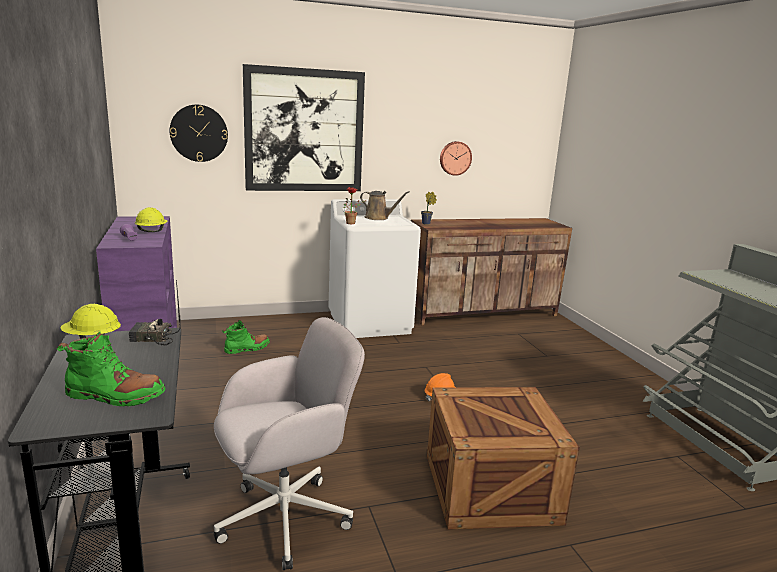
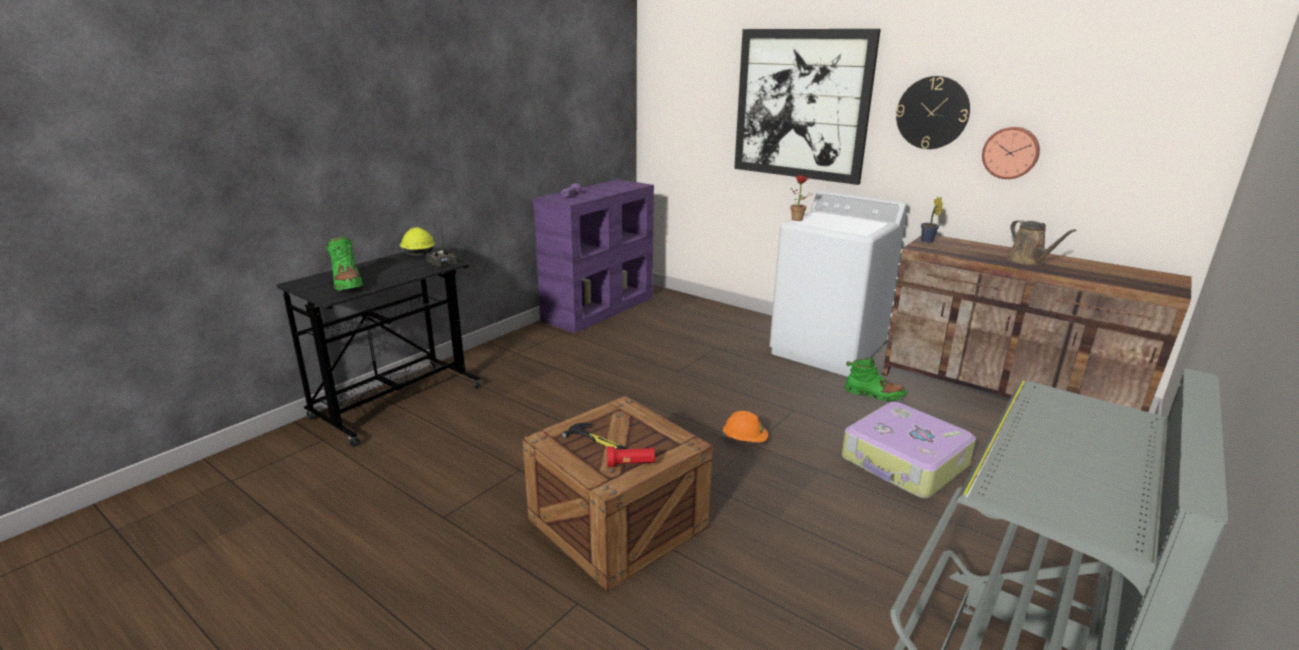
camera: 55 degrees right, 5 degrees up
yellow hard hat [135,207,167,232] -> none
wall clock [170,105,228,162] -> wall clock moved to [896,76,970,149]
grey office chair [214,317,365,570] -> none
green boot [222,320,270,354] -> green boot moved to [845,357,906,401]
brown watering can [360,191,410,220] -> brown watering can moved to [1007,220,1076,265]
none -> hammer [562,423,626,450]
none -> red flashlight [607,446,656,467]
none -> suitcase [842,402,976,498]

